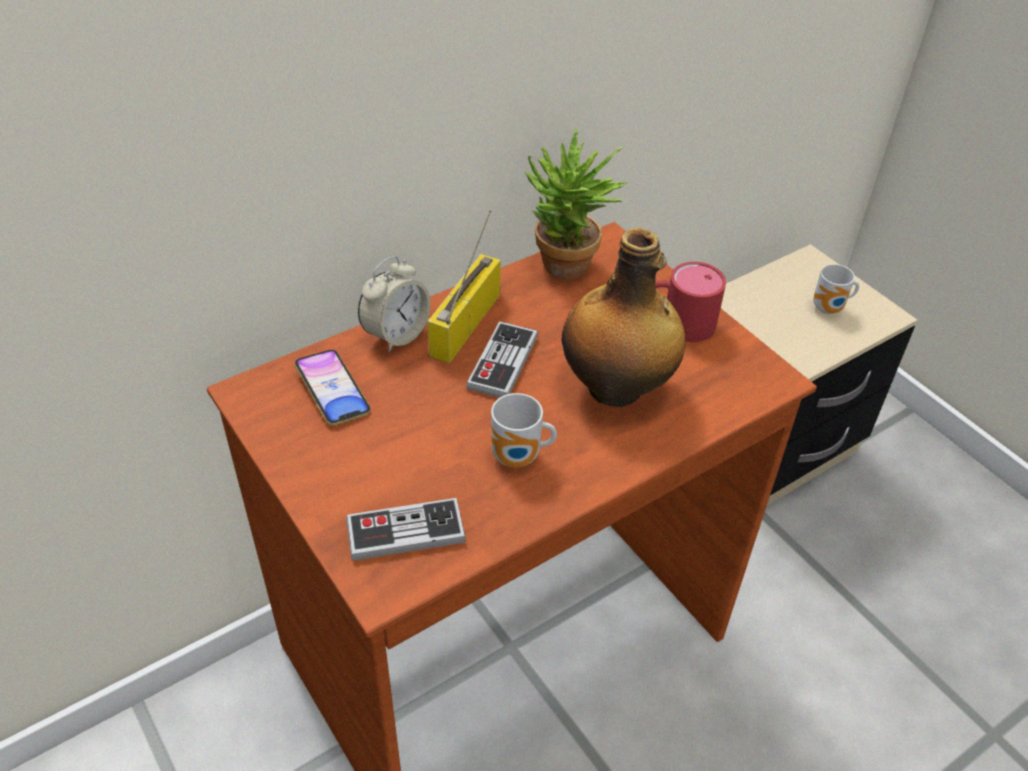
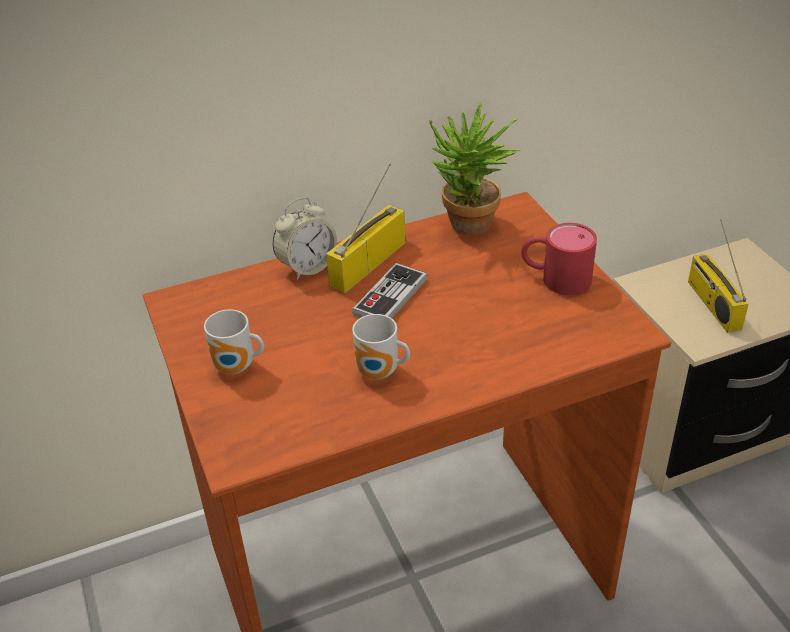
camera: 15 degrees right, 5 degrees down
phone [294,350,371,426] -> none
game controller [346,498,466,561] -> none
bottle [561,228,686,407] -> none
mug [813,264,859,314] -> mug moved to [204,309,264,374]
none -> radio [688,220,749,333]

